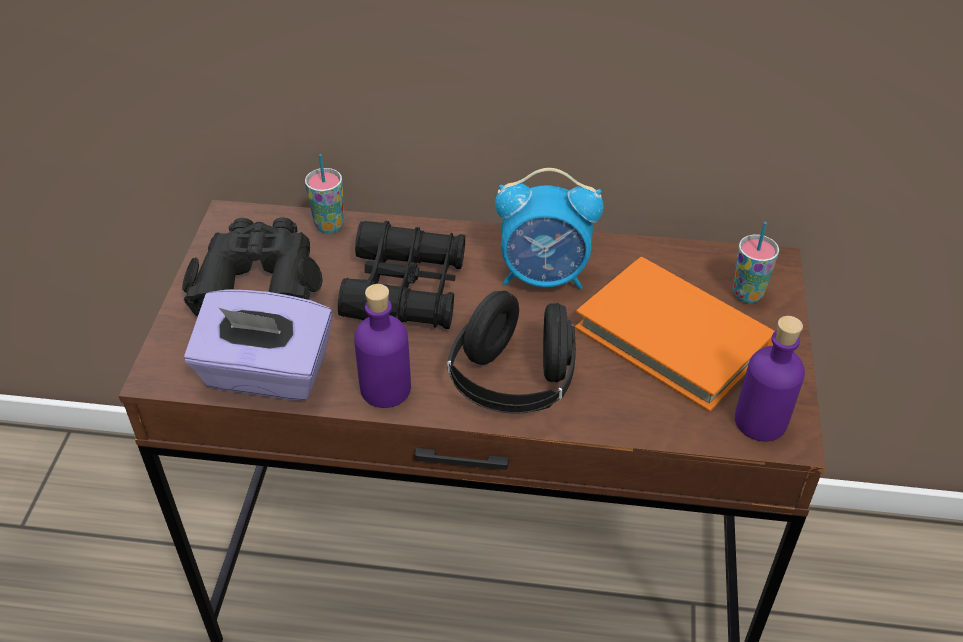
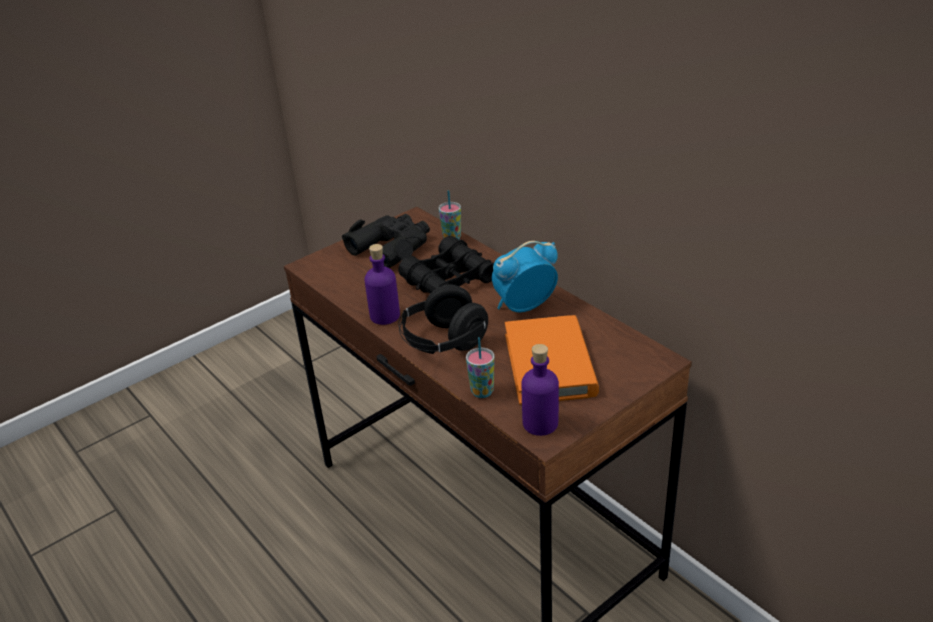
camera: 45 degrees right, 10 degrees down
purple tissue box [184,289,333,401] -> none
alarm clock [495,168,604,289] -> alarm clock turned 105 degrees clockwise [492,241,558,312]
cup [732,222,779,303] -> cup moved to [466,337,495,398]

